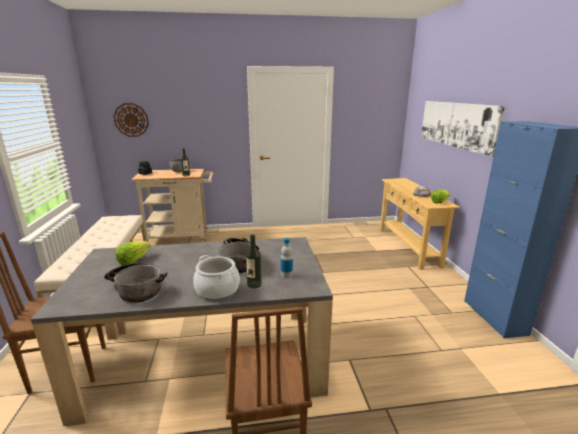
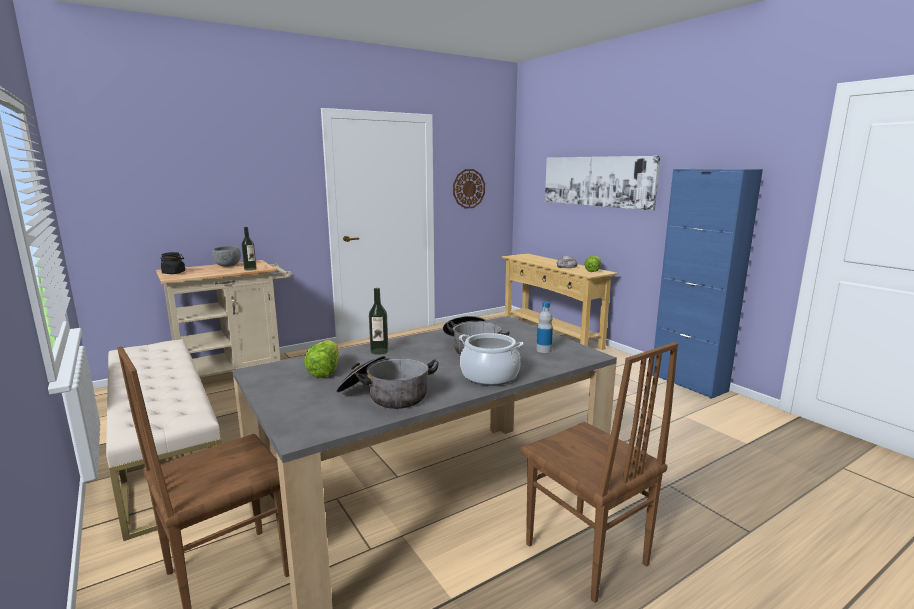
camera: 25 degrees left, 5 degrees down
wall clock [113,103,149,137] -> wall clock moved to [453,169,485,209]
bottle [246,234,262,288] -> bottle moved to [369,288,388,355]

